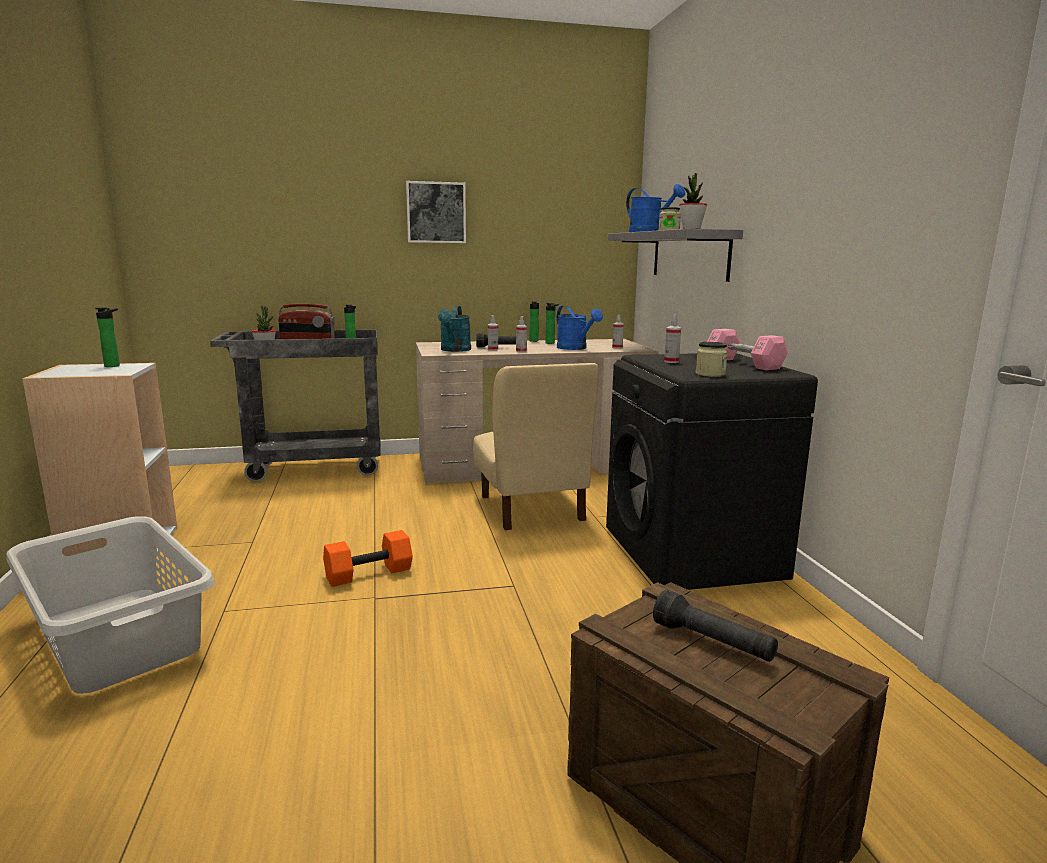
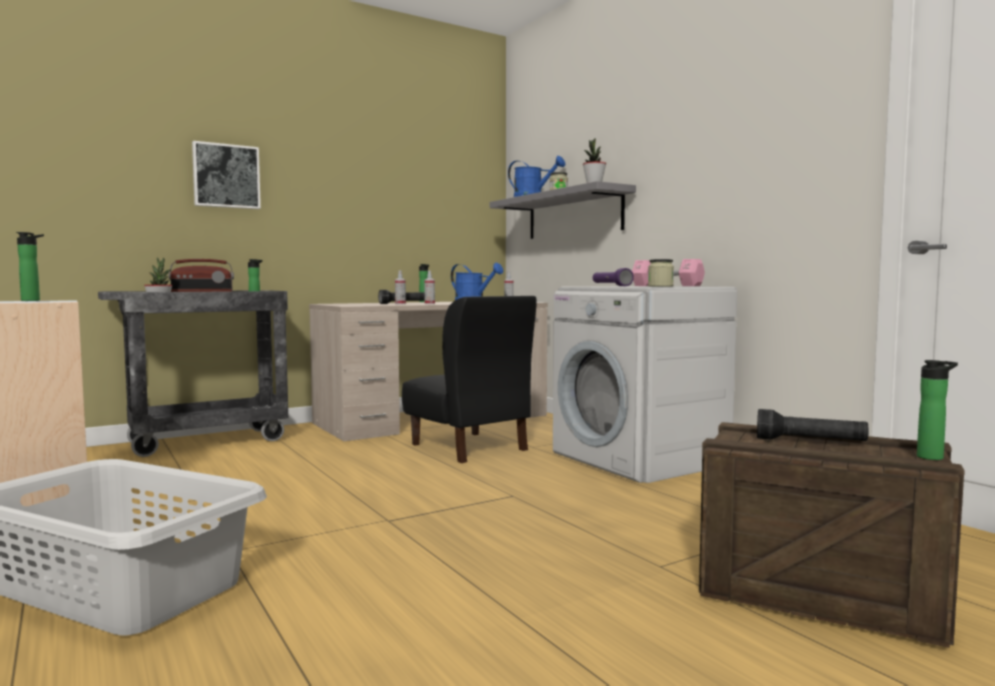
camera: 20 degrees left, 10 degrees down
orange dumbbell [323,530,413,587] -> none
picture [406,181,466,243] -> picture moved to [192,141,261,209]
turquoise watering can [438,306,471,352] -> none
beige chair [473,363,598,530] -> black chair [402,296,537,463]
bottle [545,303,559,344] -> bottle moved to [917,360,958,460]
black washing machine [606,353,818,590] -> white washing machine [553,286,737,483]
spray bottle [664,315,681,363] -> purple flashlight [593,268,634,286]

